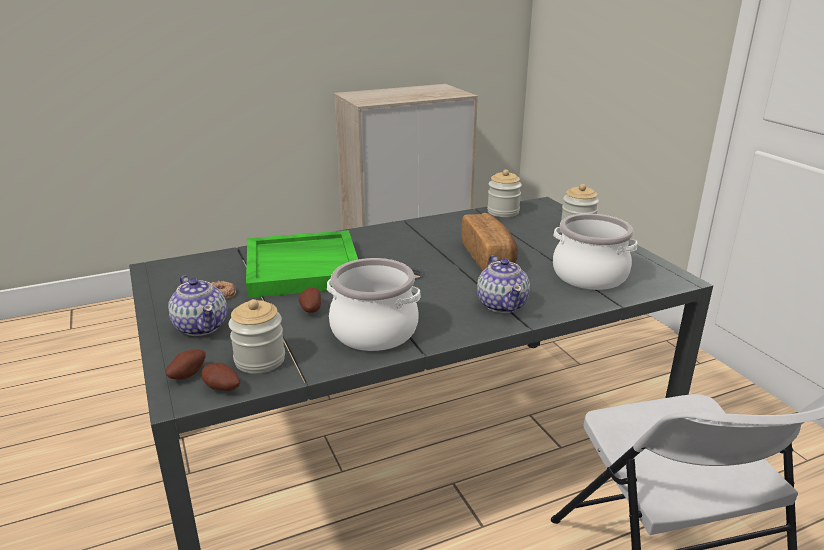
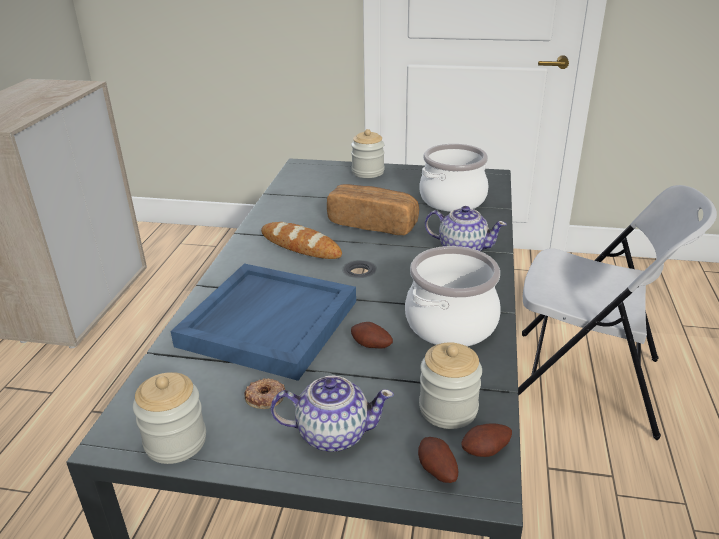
camera: 55 degrees left, 5 degrees up
green tray [246,230,358,298] -> blue tray [171,263,356,381]
jar [487,170,522,217] -> jar moved to [133,372,206,464]
none -> bread [261,222,342,259]

